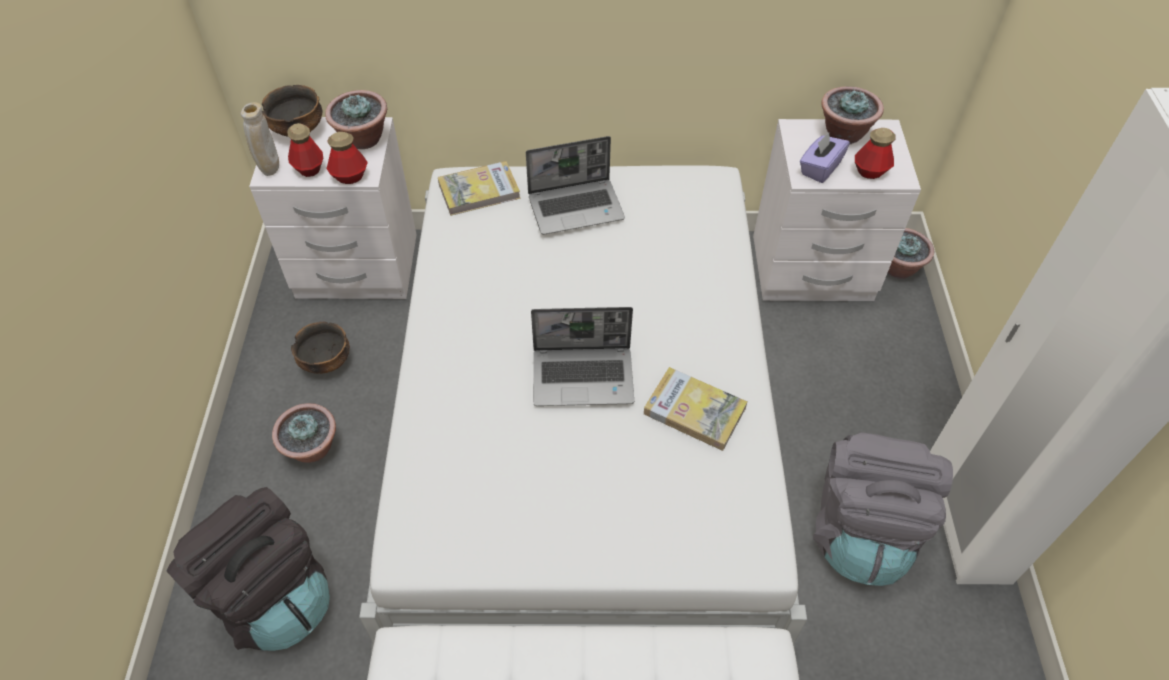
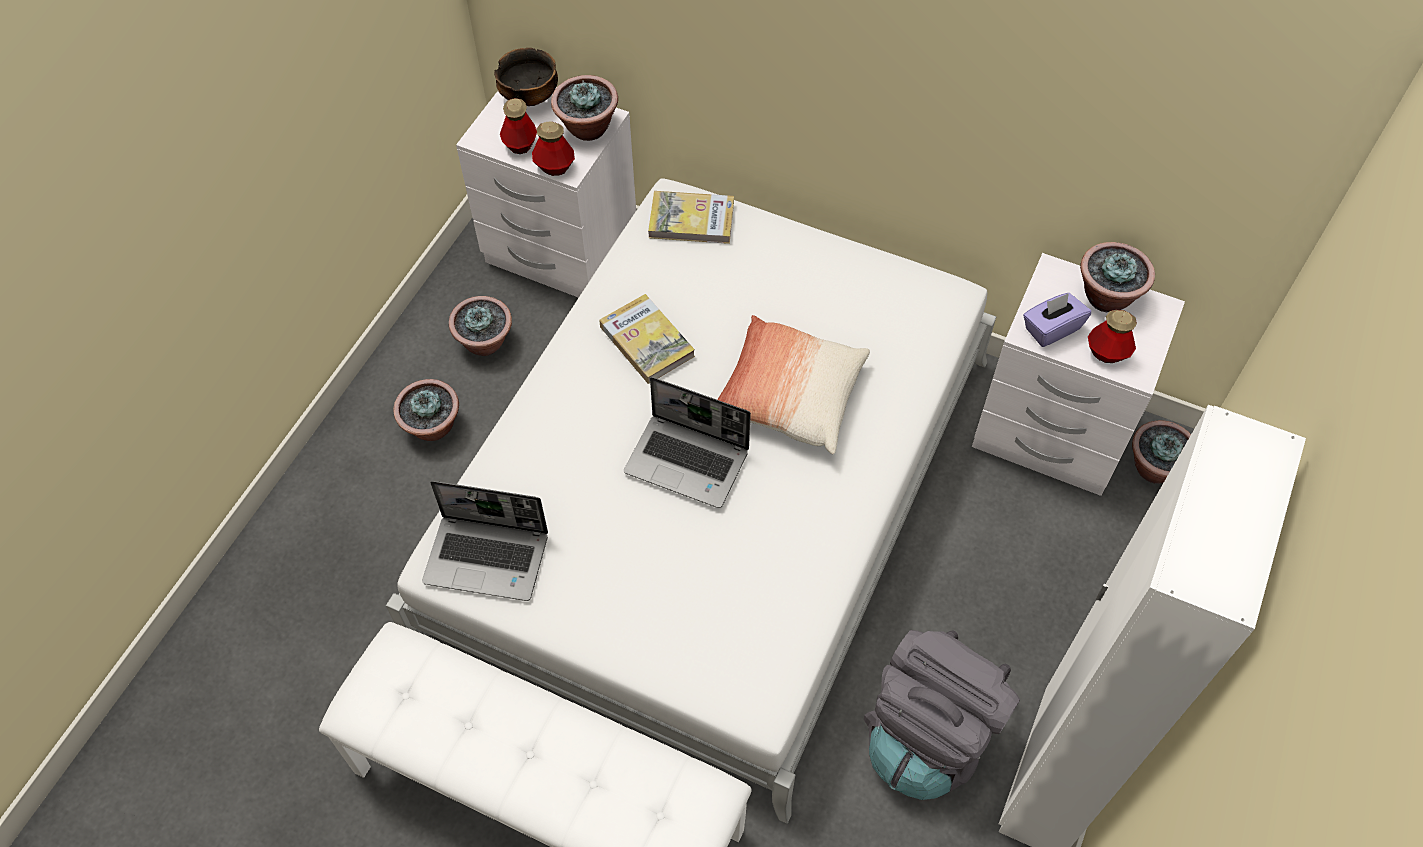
camera: 25 degrees right, 5 degrees up
black backpack [167,487,330,651] -> none
beige vase [241,102,279,176] -> none
bowl [291,322,350,374] -> potted plant [449,296,512,356]
laptop [526,136,625,235] -> laptop moved to [422,481,548,601]
book [644,367,747,451] -> book moved to [599,294,695,384]
none -> pillow [717,315,870,455]

